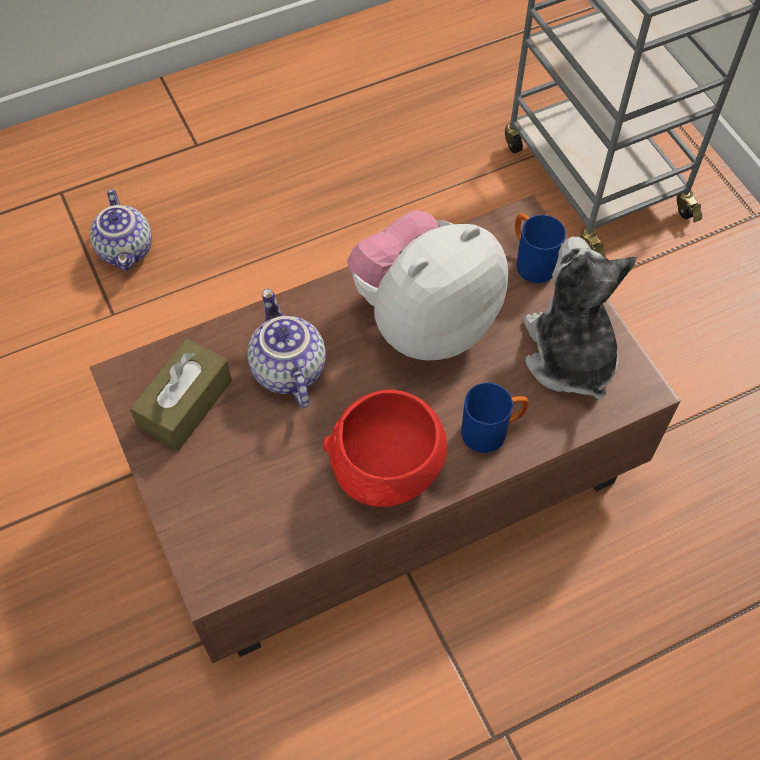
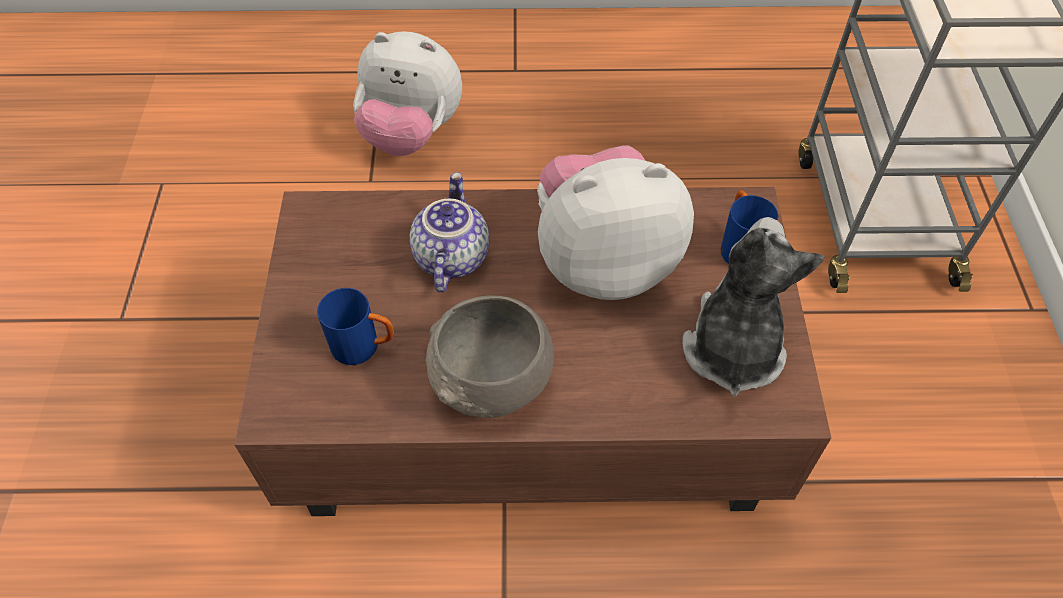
camera: 25 degrees right, 5 degrees down
teapot [90,189,152,271] -> plush toy [353,31,462,156]
brown tissue box [130,339,232,451] -> none
red bowl [323,389,447,507] -> grey bowl [425,296,554,418]
blue mug [461,382,529,453] -> blue mug moved to [317,288,394,365]

